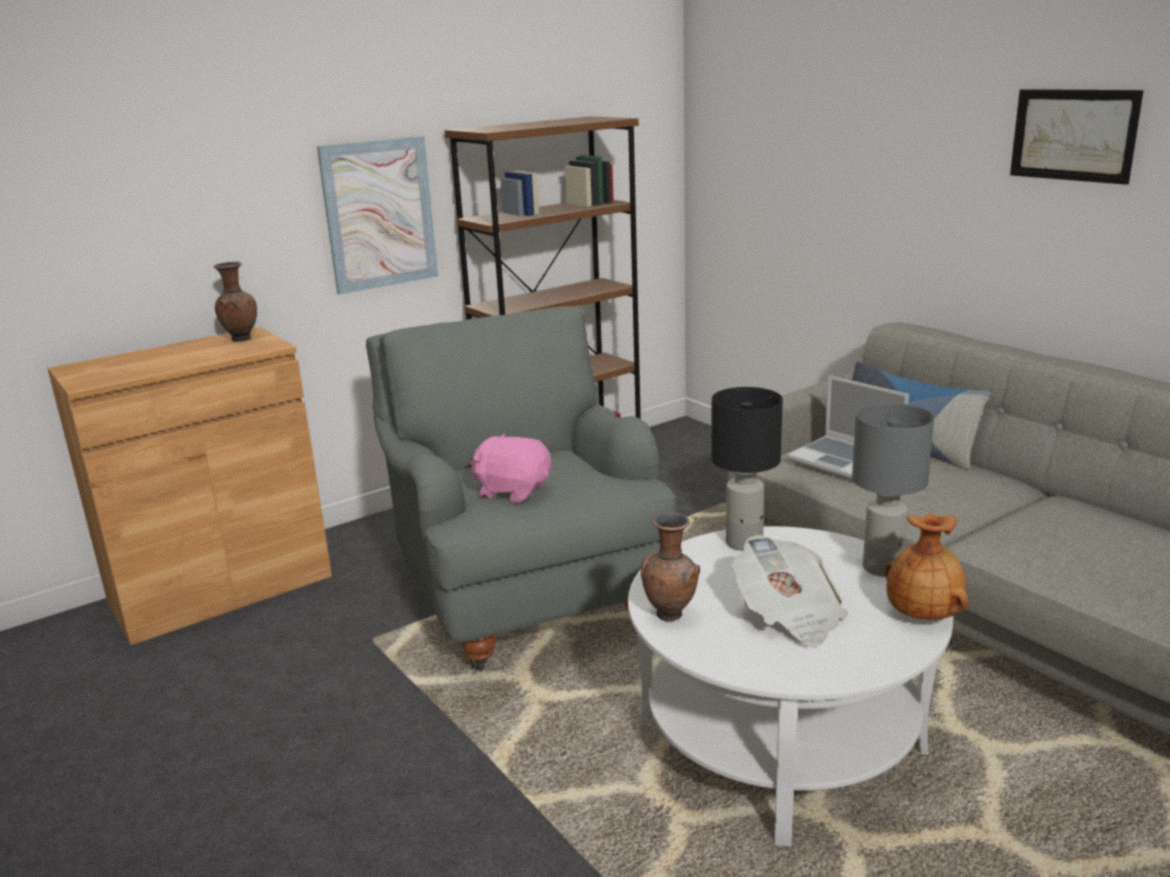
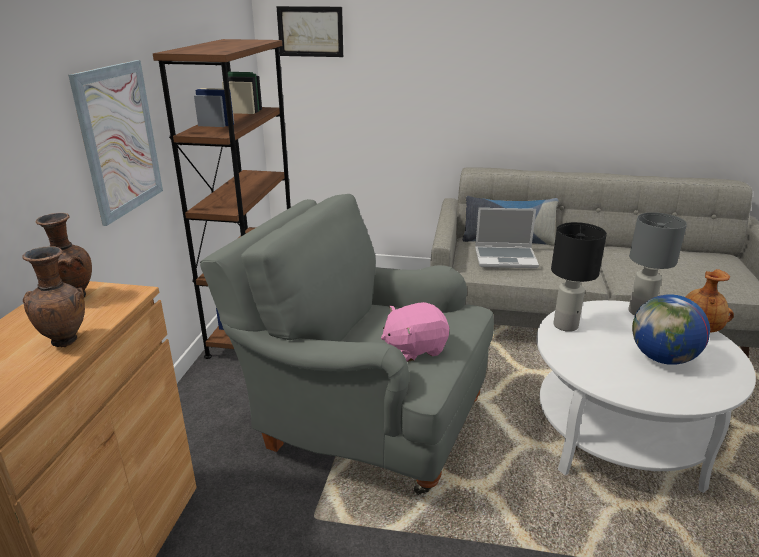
camera: 45 degrees left, 5 degrees up
brown vase [641,513,700,622] -> brown vase moved to [22,246,85,347]
newspaper [732,535,848,648] -> globe [632,294,710,365]
picture [1010,89,1144,185] -> picture moved to [276,6,343,57]

